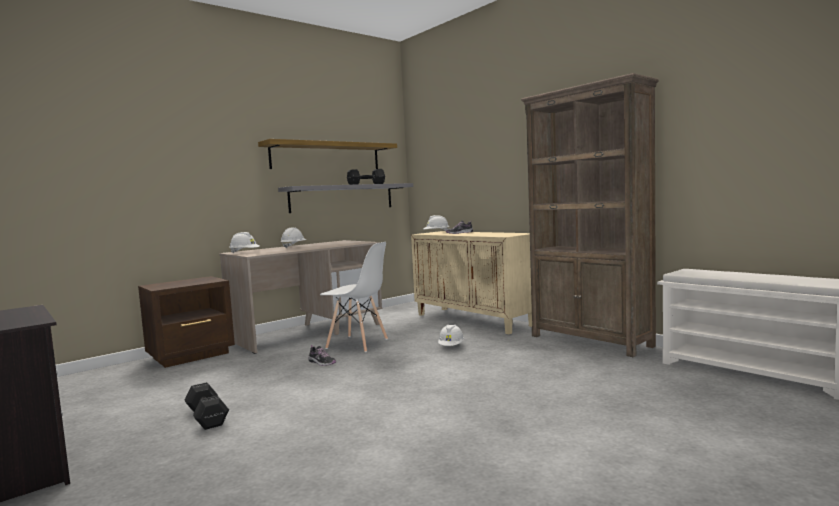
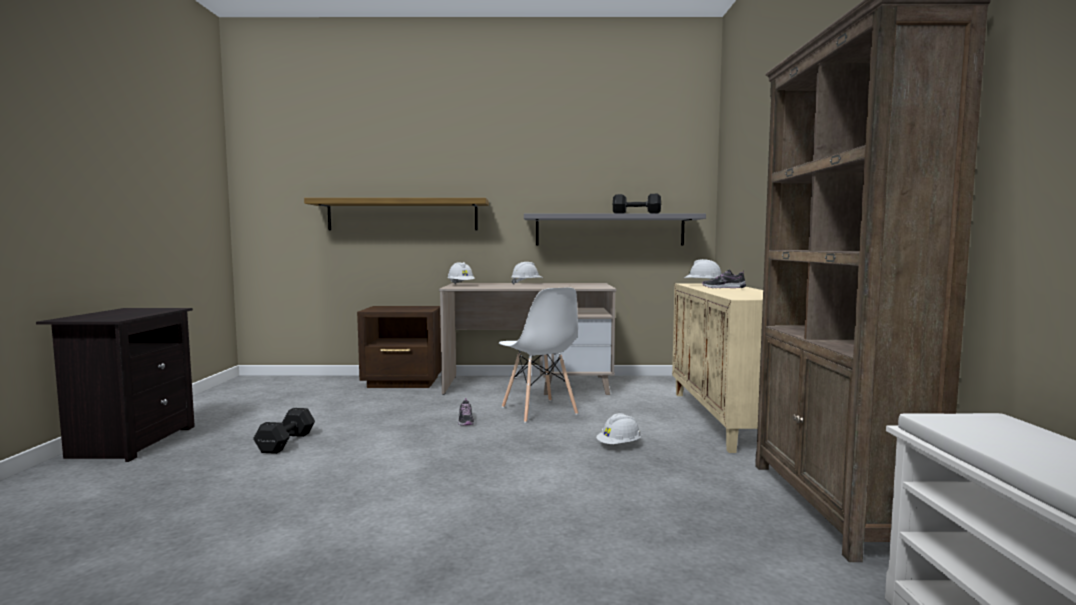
camera: 40 degrees right, 0 degrees up
shelf [258,139,397,169] -> shelf moved to [304,198,489,230]

